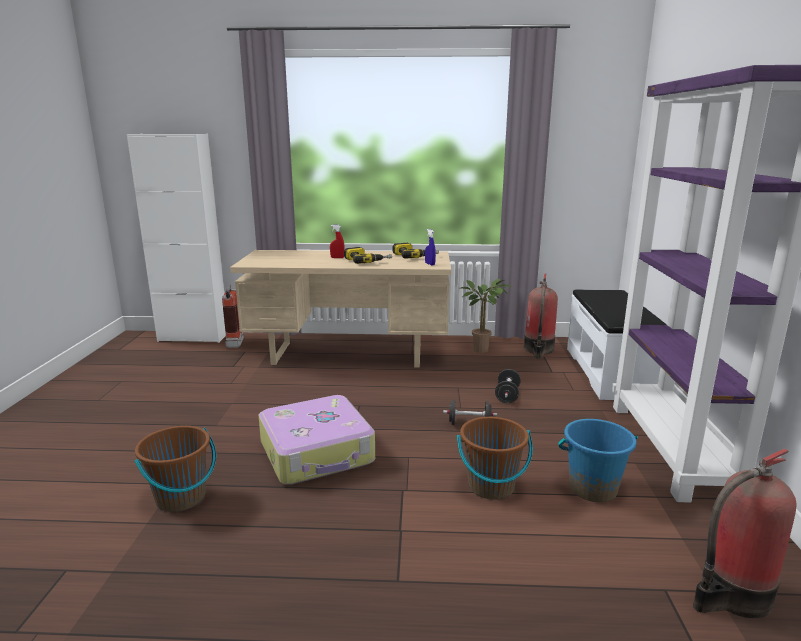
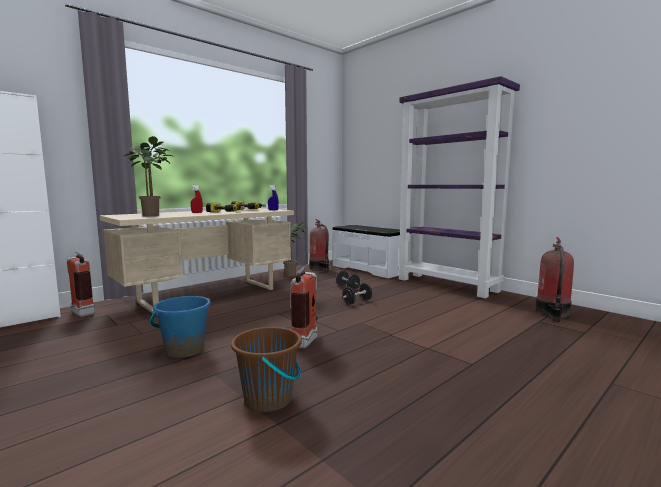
camera: 45 degrees left, 10 degrees down
suitcase [259,395,375,485] -> fire extinguisher [291,266,318,348]
brown bucket [457,417,533,500] -> none
blue bucket [558,419,638,502] -> blue bucket moved to [150,296,210,358]
none -> potted plant [124,136,172,216]

